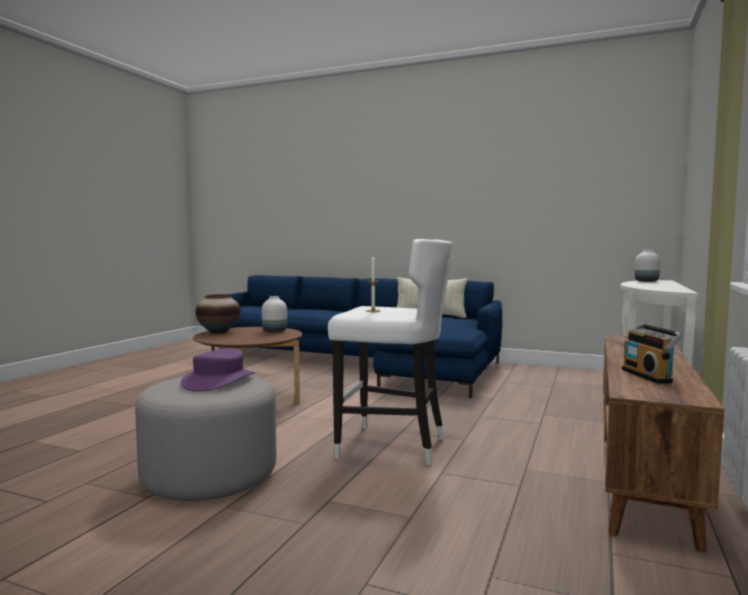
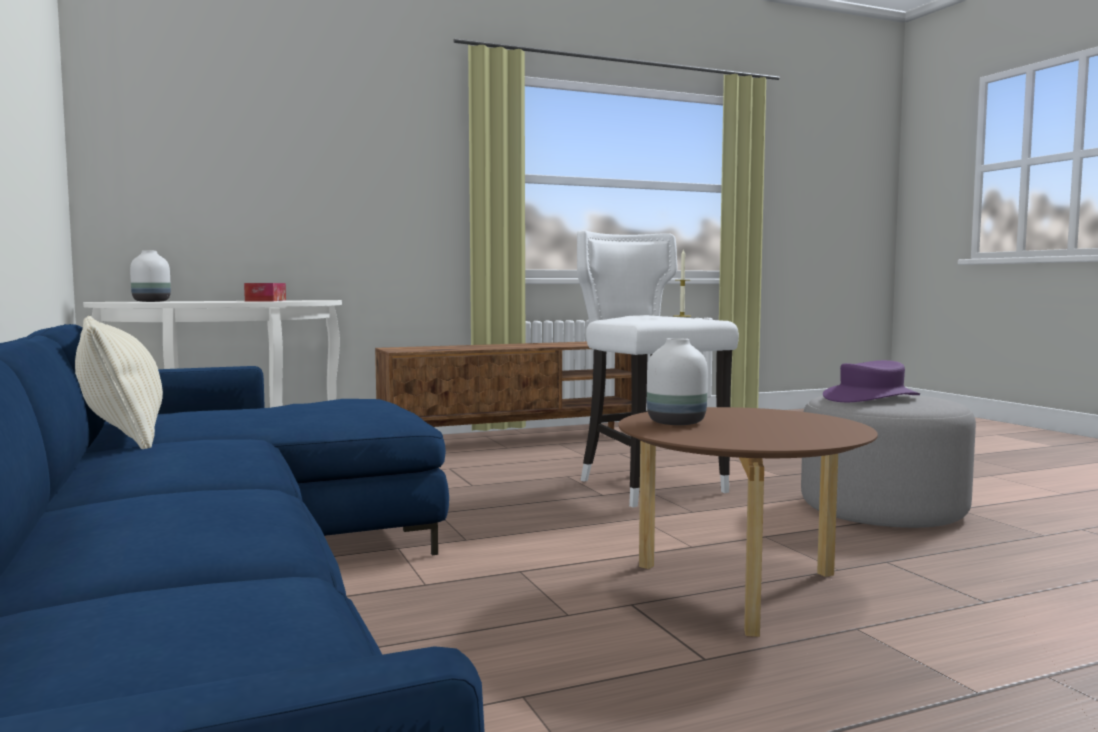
camera: 135 degrees left, 0 degrees up
vase [195,294,241,334] -> none
radio [622,323,683,384] -> none
none -> tissue box [244,283,286,301]

